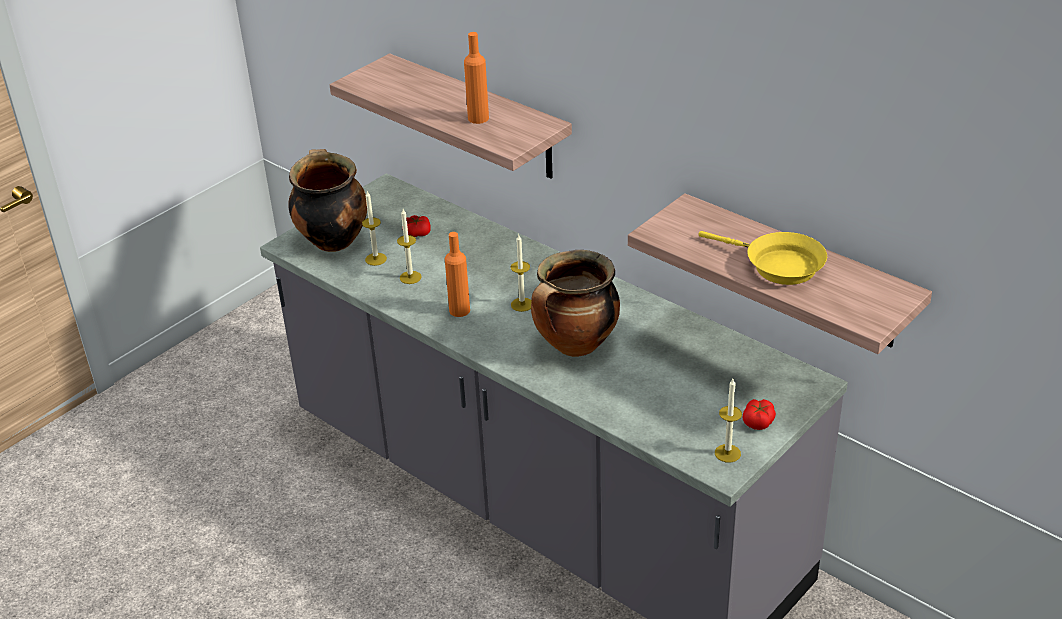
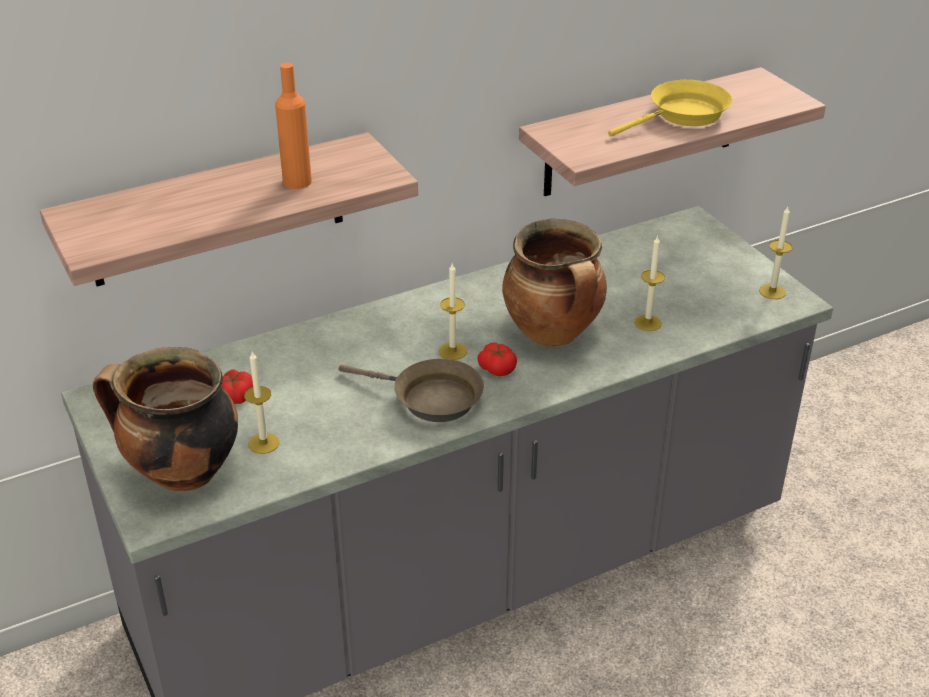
camera: 70 degrees left, 0 degrees up
candle [397,209,422,284] -> candle moved to [634,235,665,331]
orange bottle [445,232,470,317] -> brown frying pan [339,359,484,422]
tomato [743,399,776,430] -> tomato moved to [477,342,517,376]

